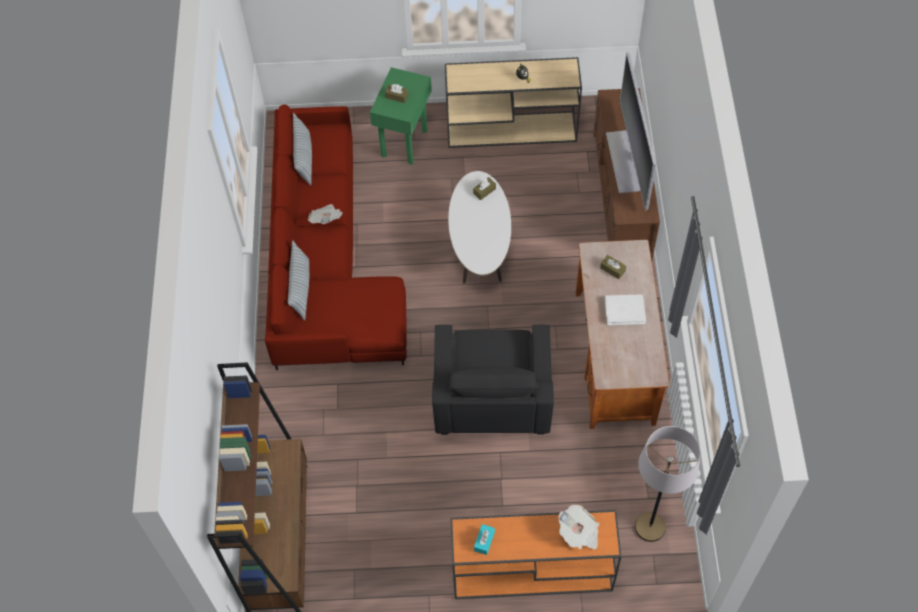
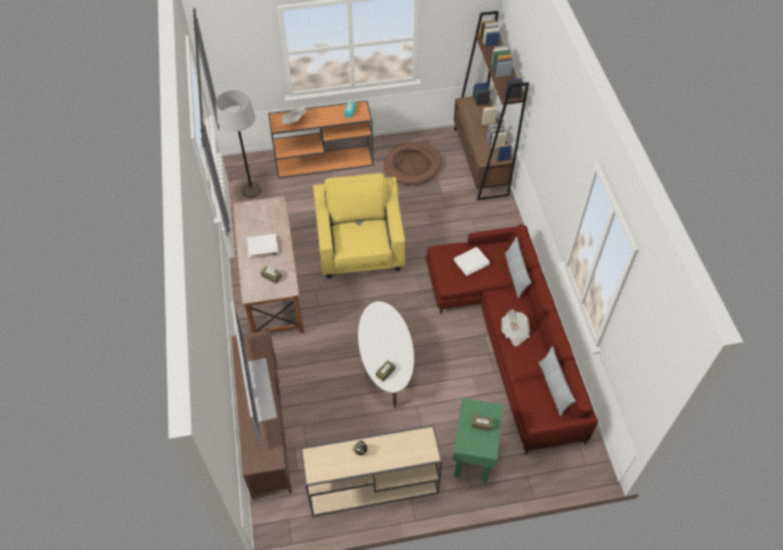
camera: 170 degrees right, 5 degrees down
black armchair [432,325,554,435] -> yellow armchair [313,173,405,278]
none -> brown dog bed [384,142,442,185]
none -> white book [454,247,490,276]

